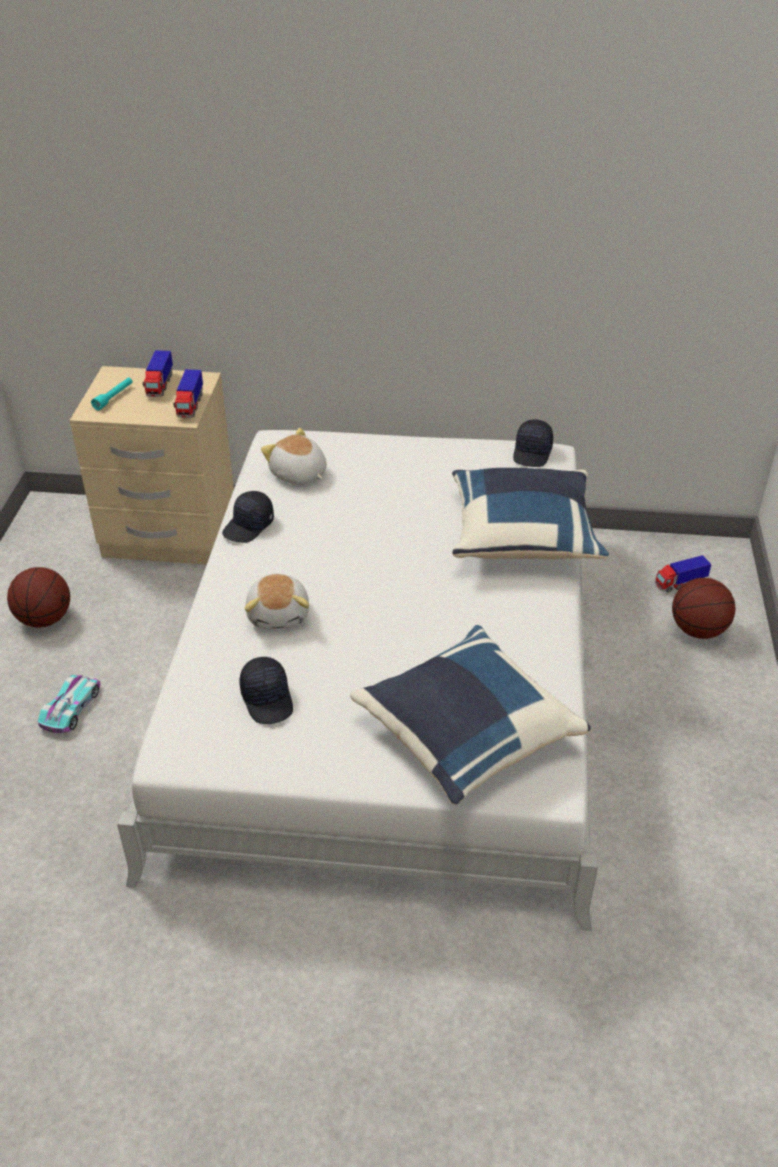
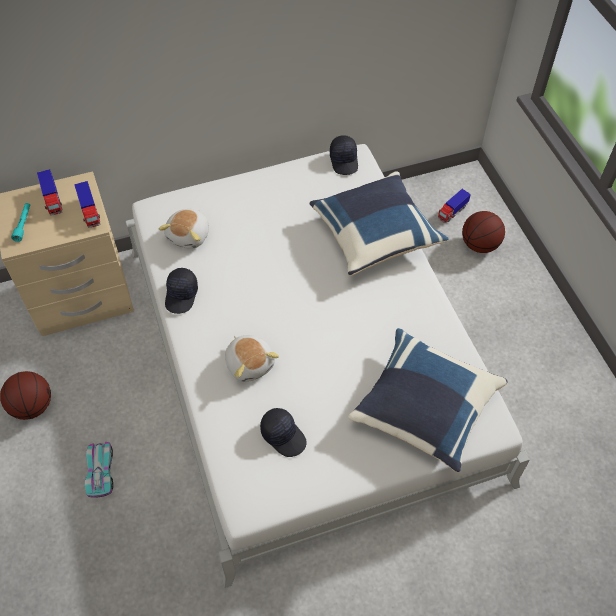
camera: 25 degrees left, 15 degrees up
plush toy [261,428,327,485] -> plush toy turned 90 degrees counterclockwise [159,209,209,249]

